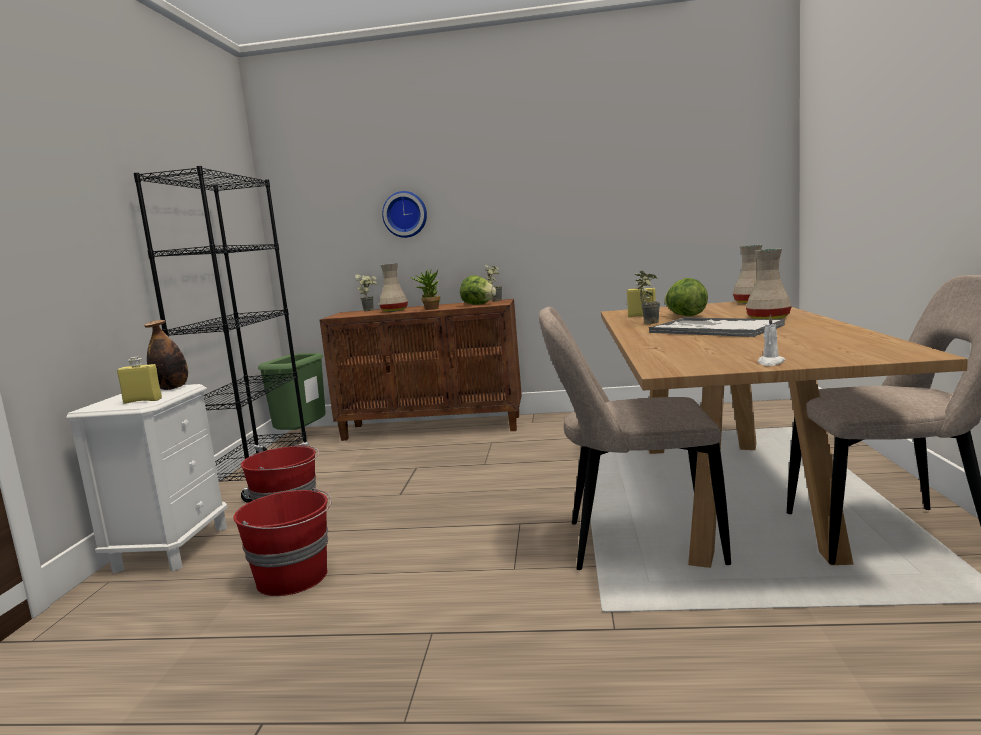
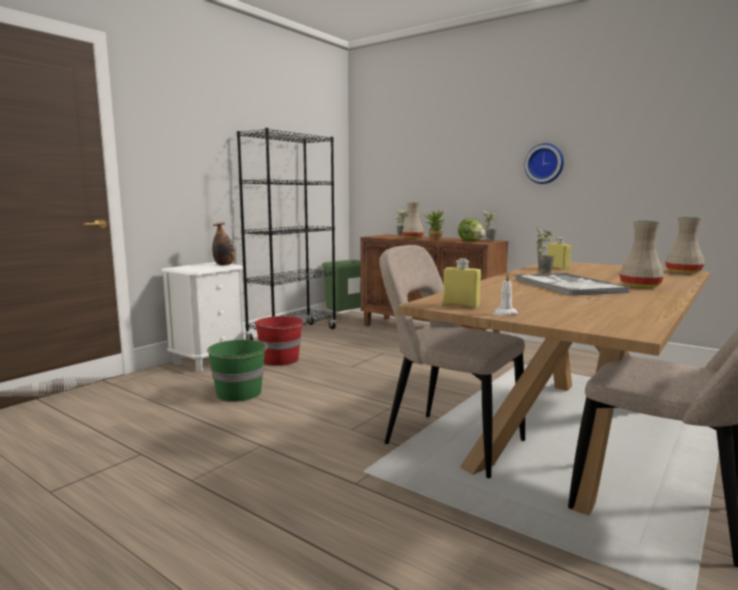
camera: 30 degrees right, 0 degrees up
yellow bottle [117,357,162,404] -> yellow bottle moved to [443,258,481,308]
red bucket [233,488,332,596] -> green bucket [207,340,268,402]
wall clock [382,191,427,238] -> wall clock moved to [524,143,564,184]
lettuce [664,278,708,316] -> none

